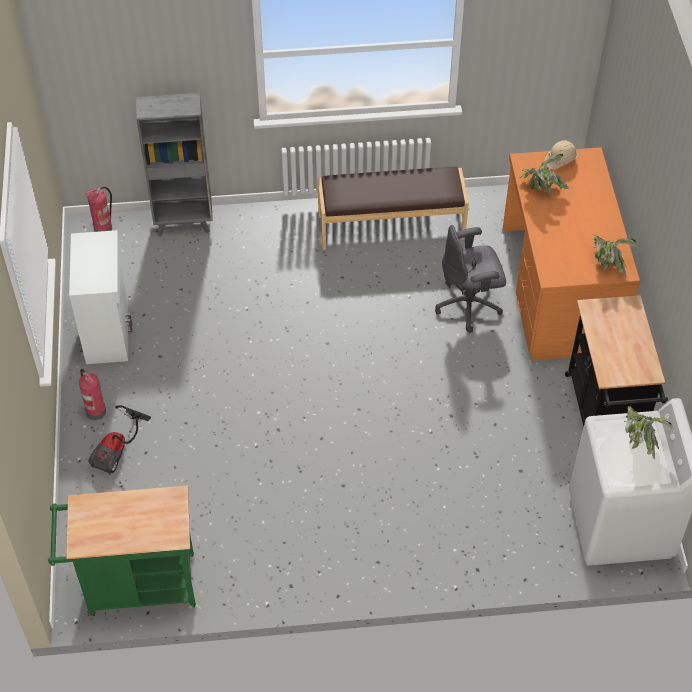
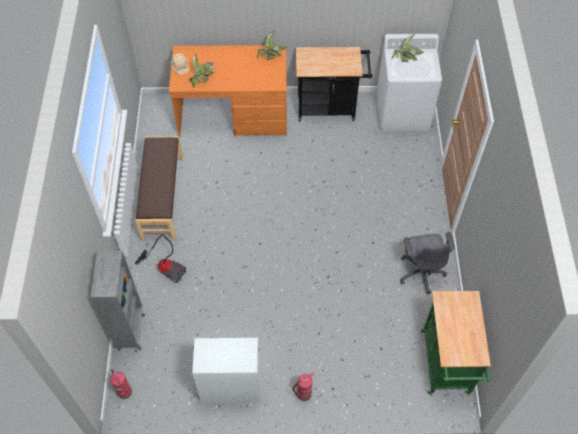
camera: 85 degrees left, 5 degrees up
vacuum cleaner [88,405,151,475] -> vacuum cleaner moved to [135,234,186,283]
grey office chair [435,225,506,333] -> grey office chair moved to [400,232,455,294]

